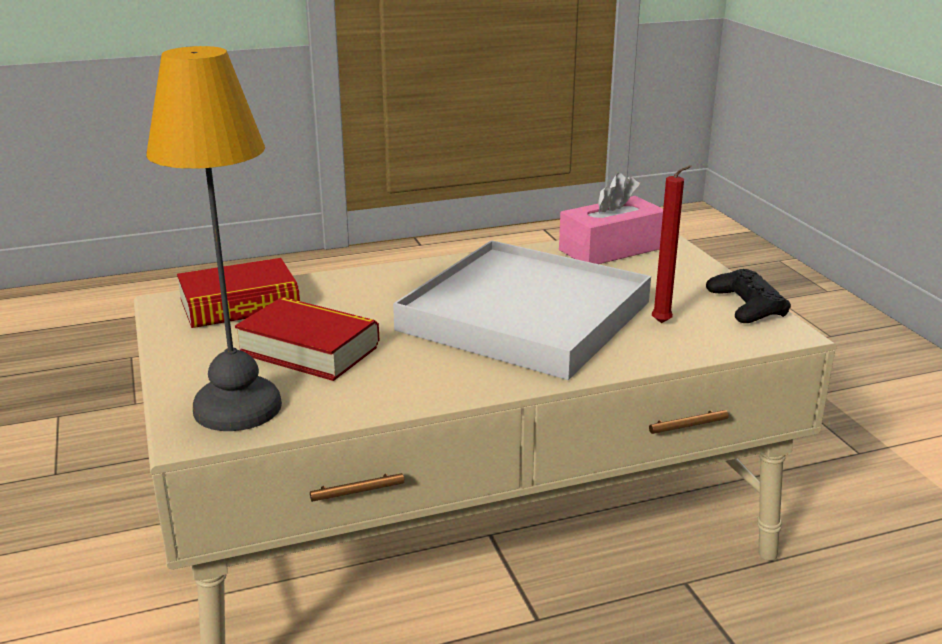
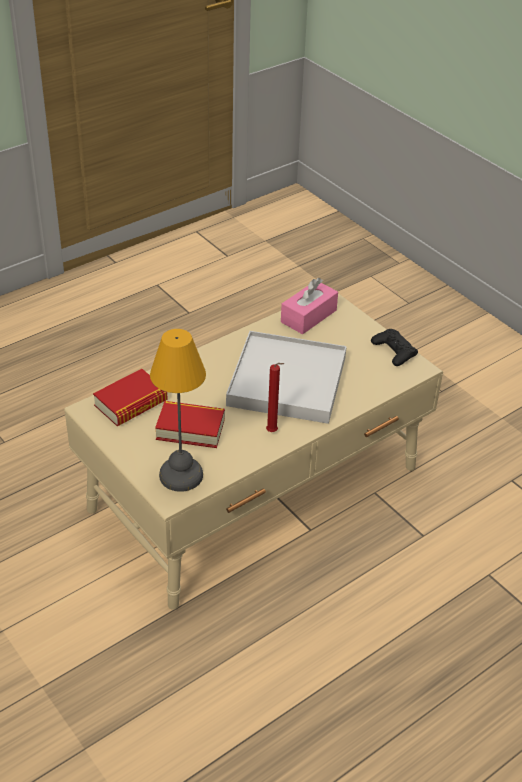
camera: 20 degrees left, 15 degrees up
red candle [652,165,692,323] -> red candle moved to [266,363,284,432]

